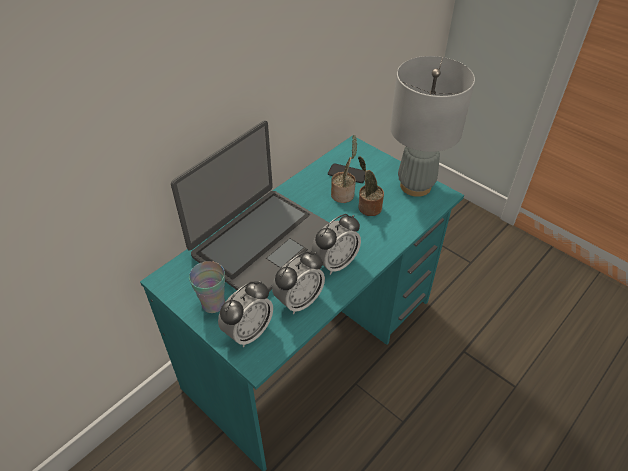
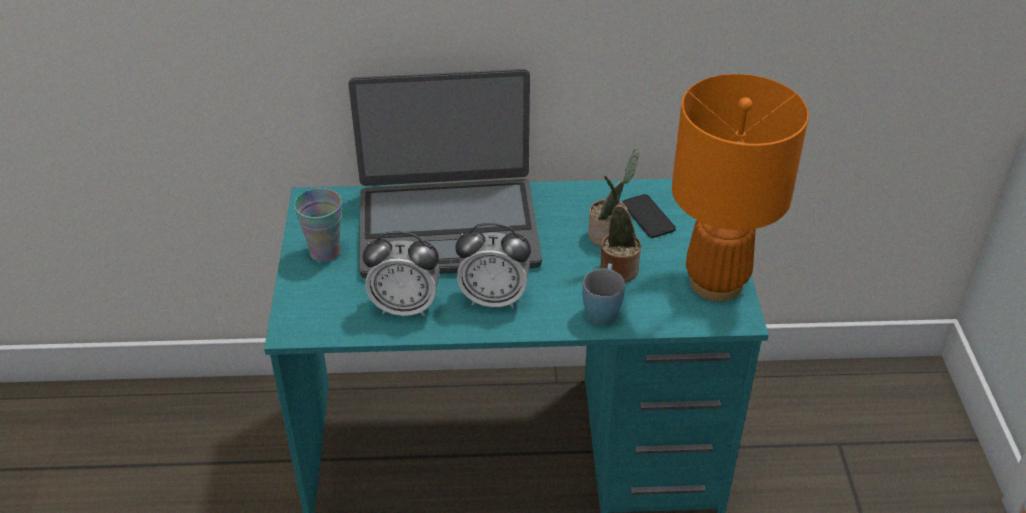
camera: 45 degrees right, 5 degrees down
alarm clock [218,281,273,347] -> none
grey table lamp [390,56,475,197] -> orange table lamp [672,74,809,302]
none -> blue mug [582,263,625,326]

